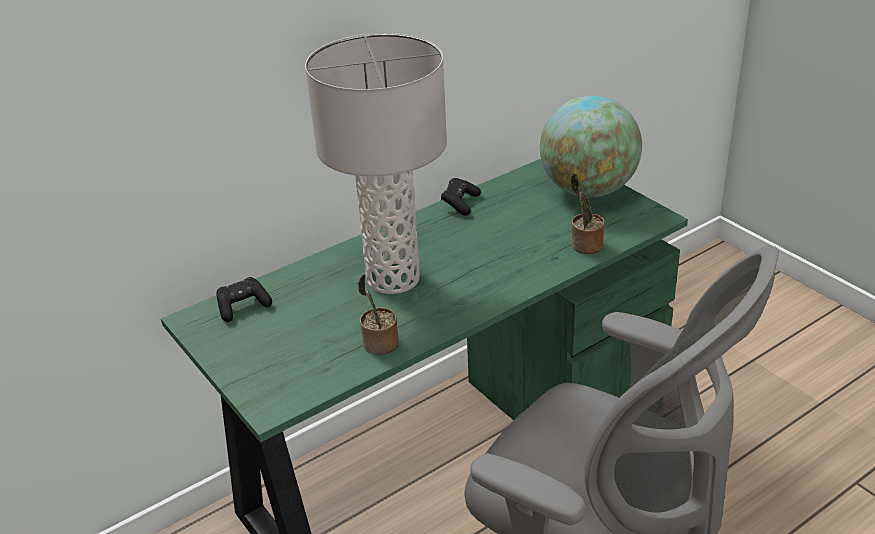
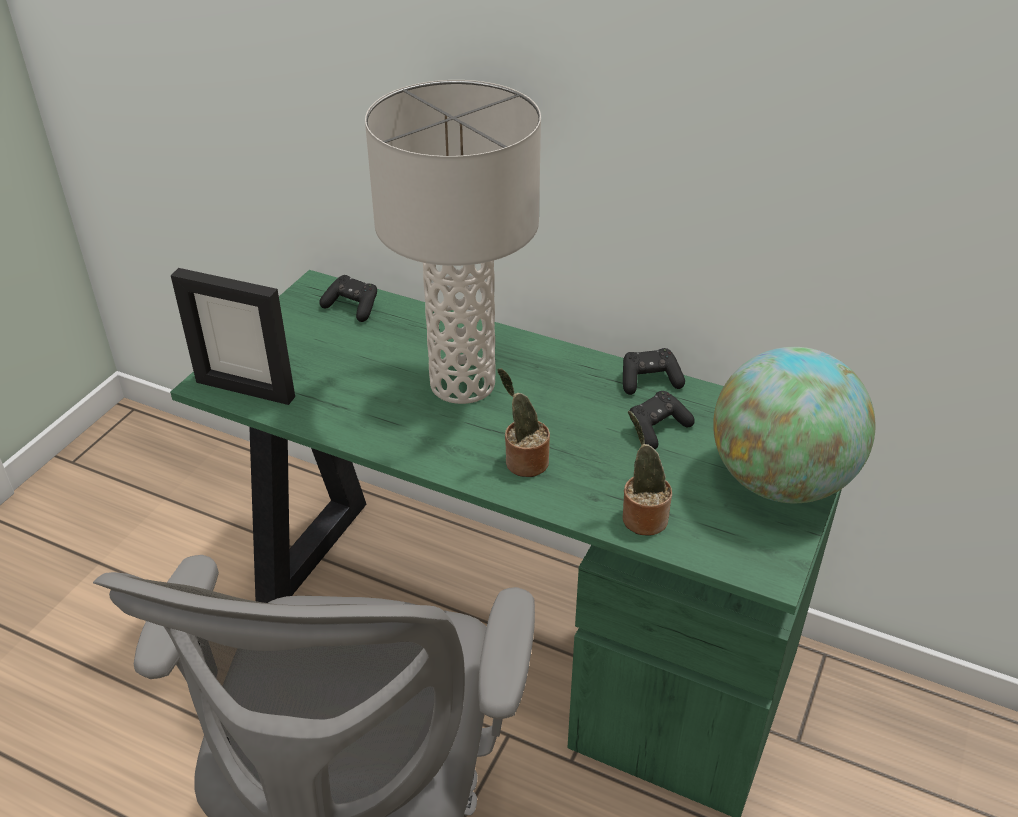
camera: 60 degrees right, 5 degrees up
potted plant [358,274,399,355] -> potted plant moved to [497,368,550,477]
none -> picture frame [171,268,295,405]
none -> black game controller [629,391,695,449]

